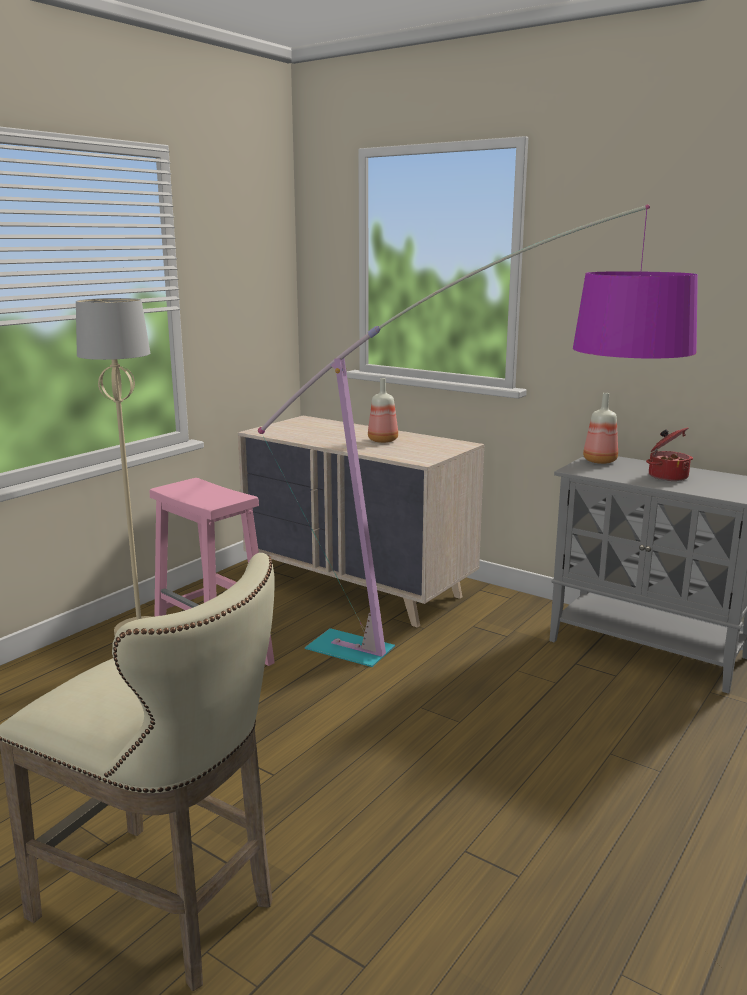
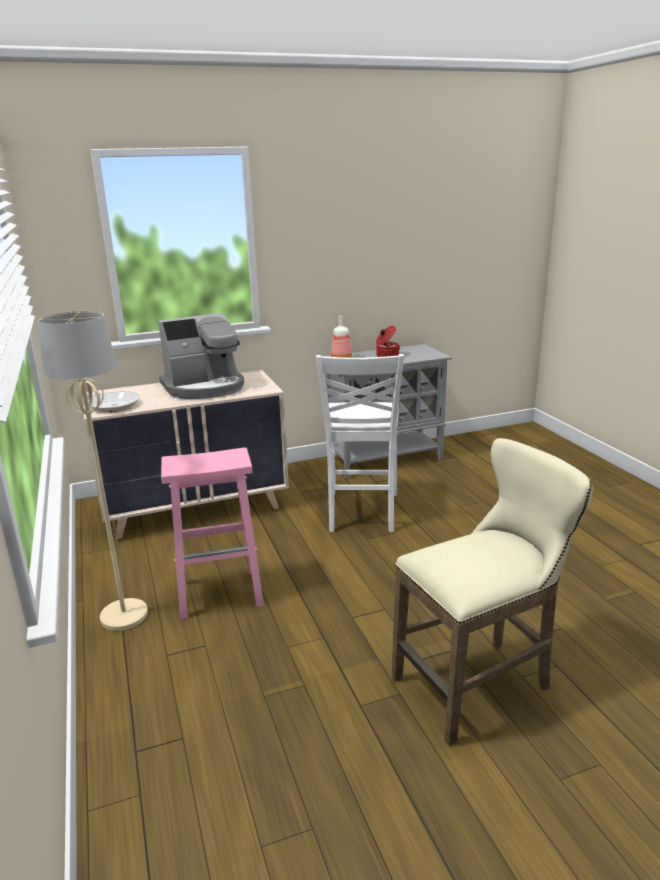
camera: 55 degrees left, 5 degrees up
floor lamp [258,204,698,667] -> white chair [316,354,404,532]
bottle [368,378,398,443] -> coffee machine [158,313,244,399]
none -> frying pan [88,389,140,412]

